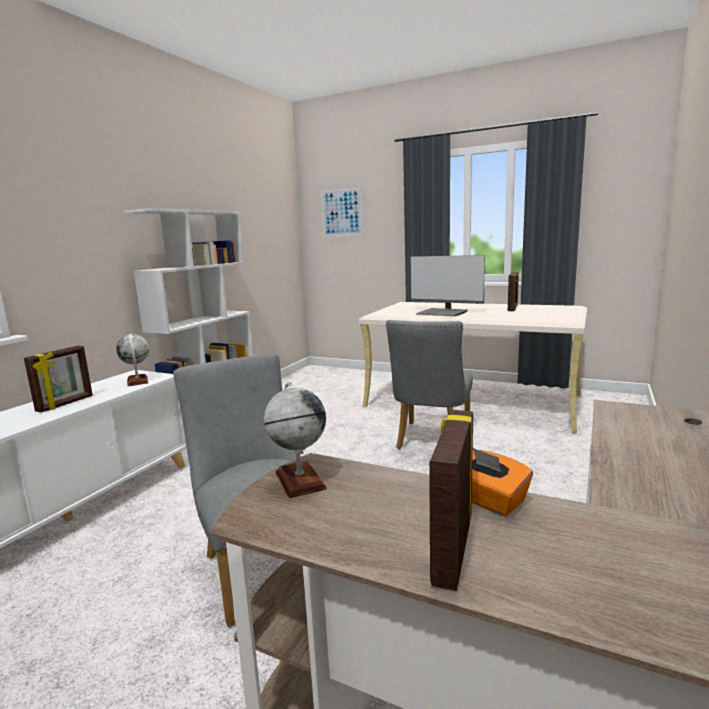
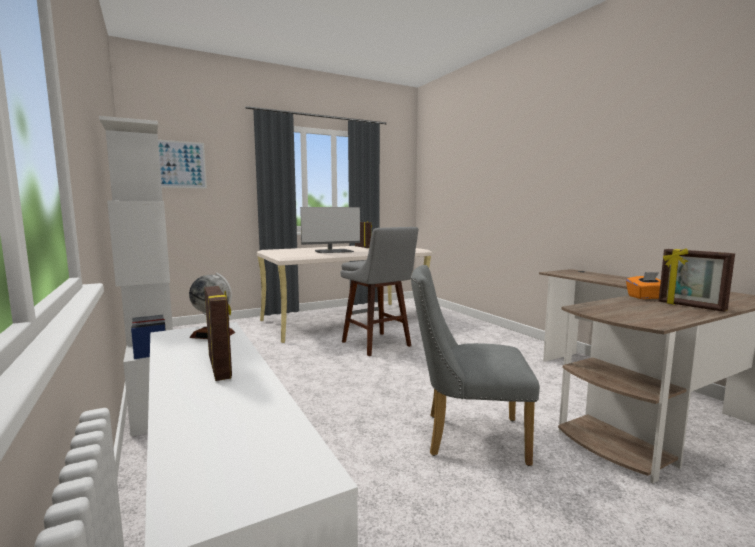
camera: 55 degrees left, 5 degrees down
globe [264,382,327,498] -> none
grey chair [386,320,473,449] -> grey stool [340,227,418,356]

